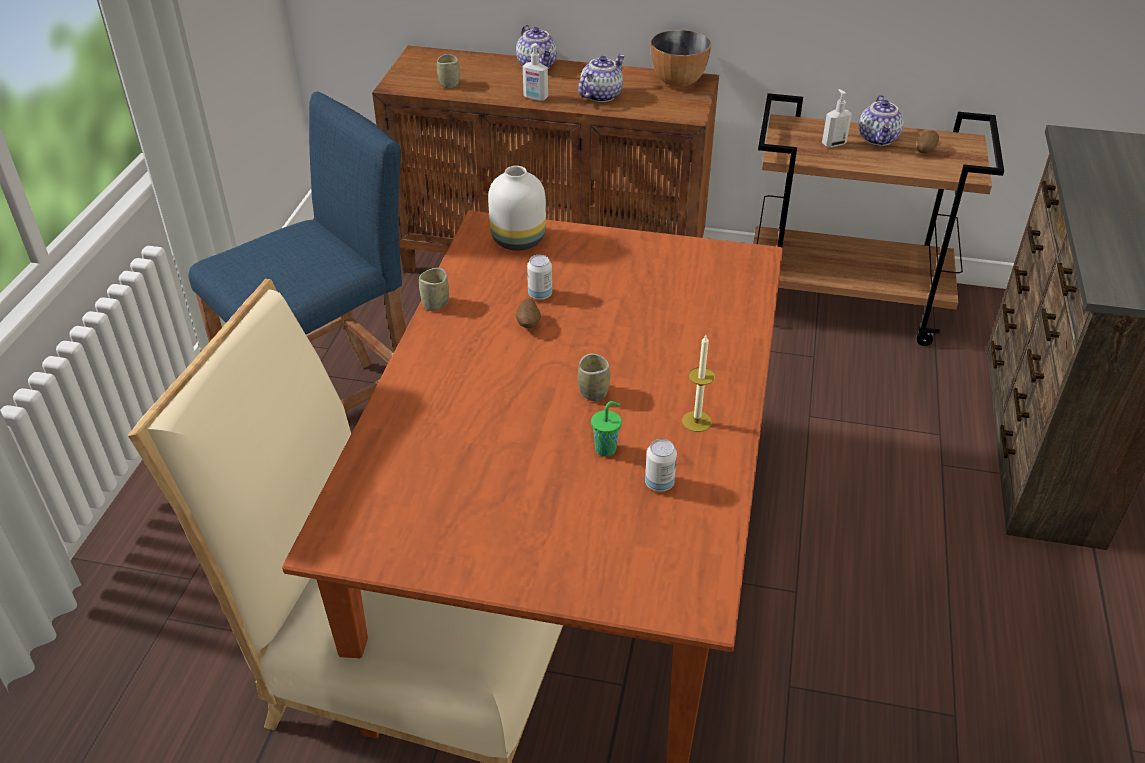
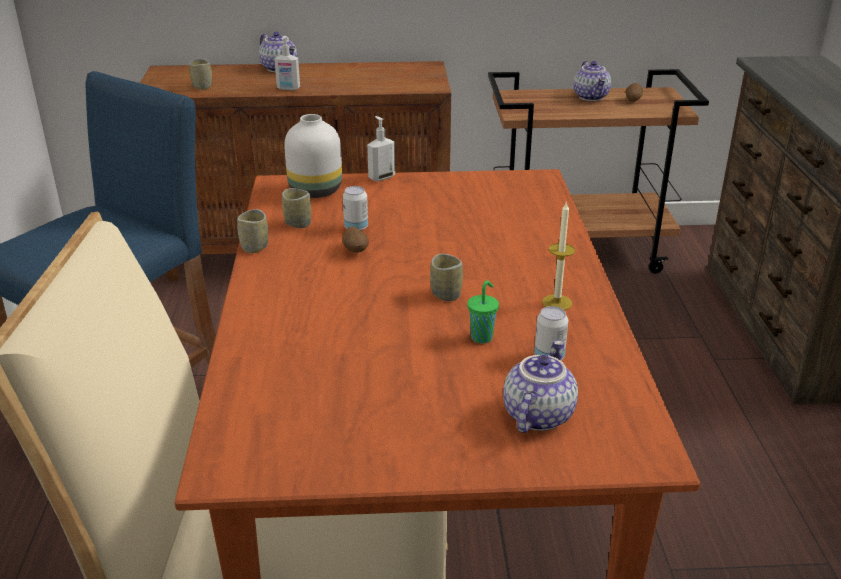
camera: 15 degrees left, 10 degrees down
teapot [578,54,625,102] -> teapot moved to [503,340,578,433]
bowl [651,30,711,87] -> none
soap dispenser [822,89,852,148] -> soap dispenser moved to [367,116,395,181]
none -> cup [282,188,311,228]

